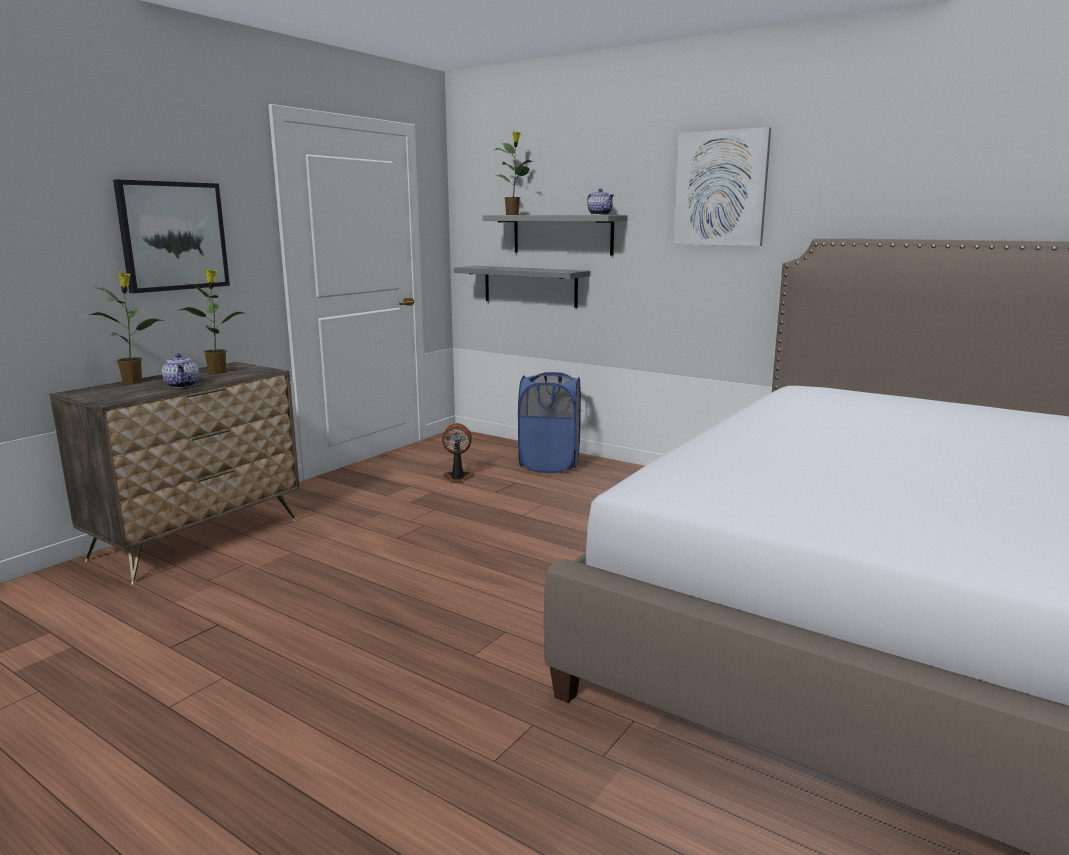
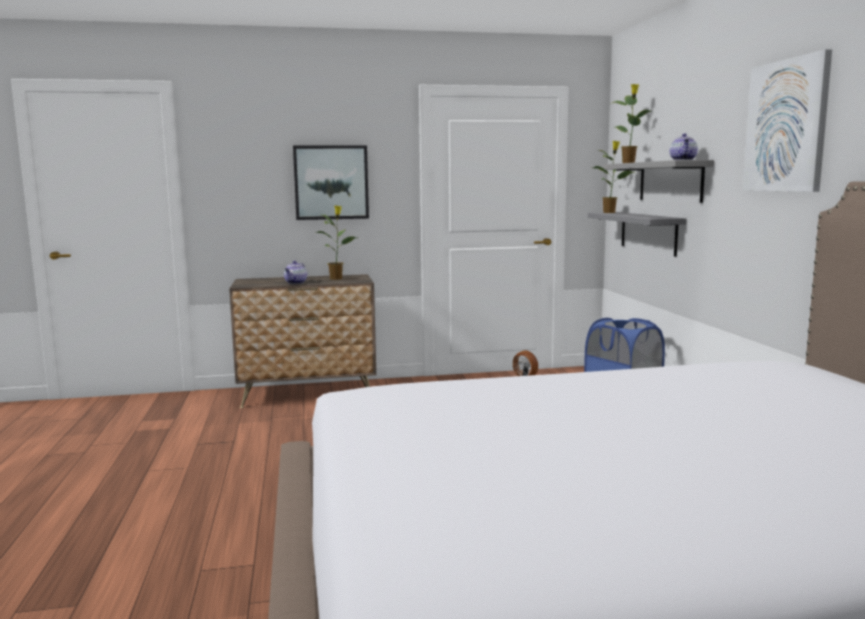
camera: 45 degrees right, 5 degrees down
potted plant [90,273,163,384] -> potted plant moved to [593,141,634,213]

